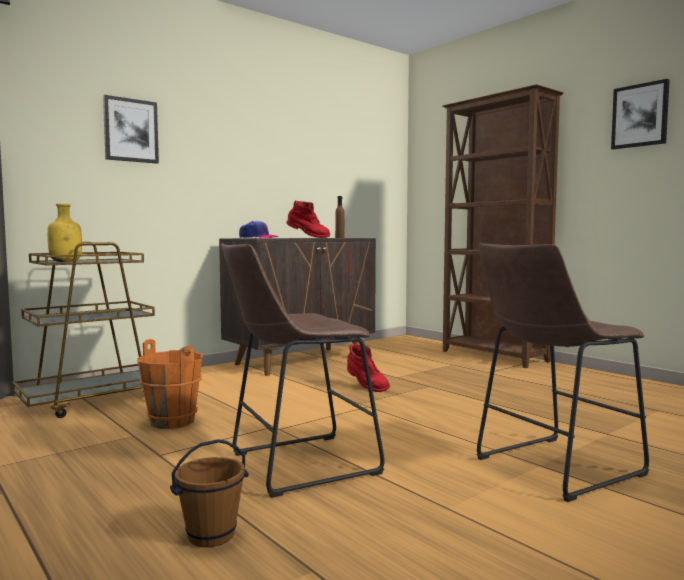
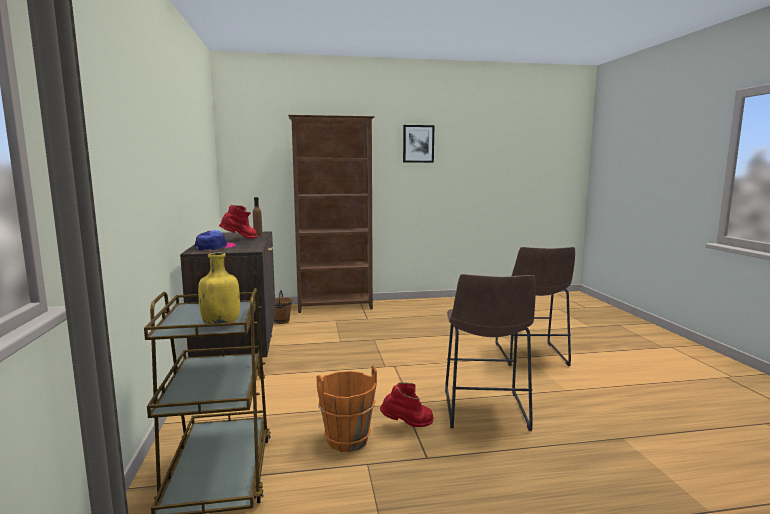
camera: 60 degrees left, 5 degrees up
picture [103,95,159,164] -> none
brown bucket [170,439,249,547] -> brown bucket moved to [274,290,292,324]
red boot [347,343,390,392] -> red boot moved to [380,382,434,427]

